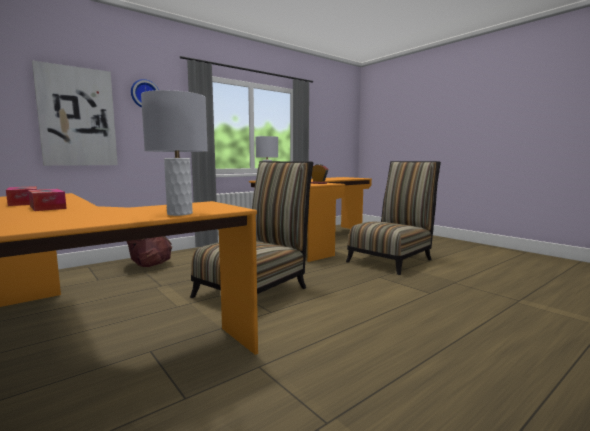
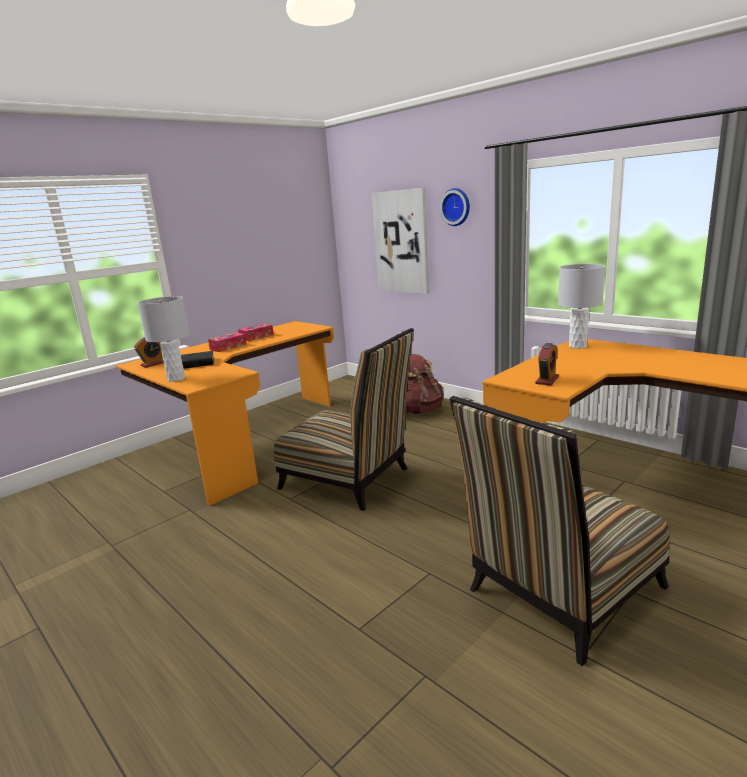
camera: 85 degrees right, 10 degrees up
chair [346,161,441,275] -> chair turned 105 degrees clockwise [450,396,670,666]
none -> alarm clock [134,337,164,368]
none -> black book [181,351,214,369]

